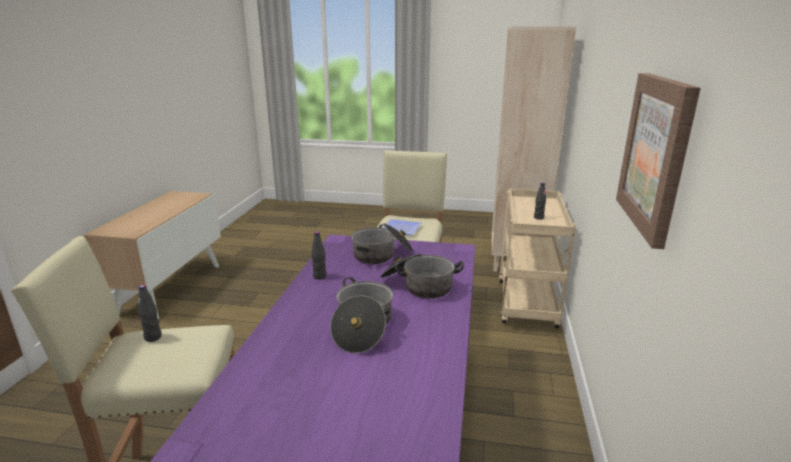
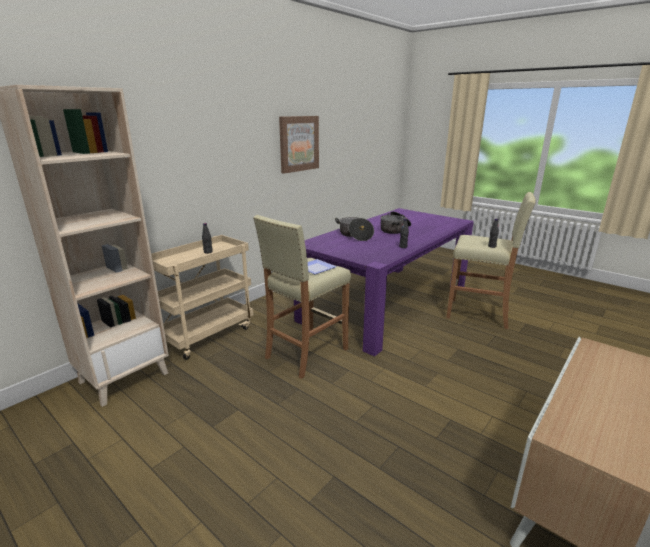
camera: 150 degrees left, 0 degrees up
cooking pot [351,223,414,264] -> none

